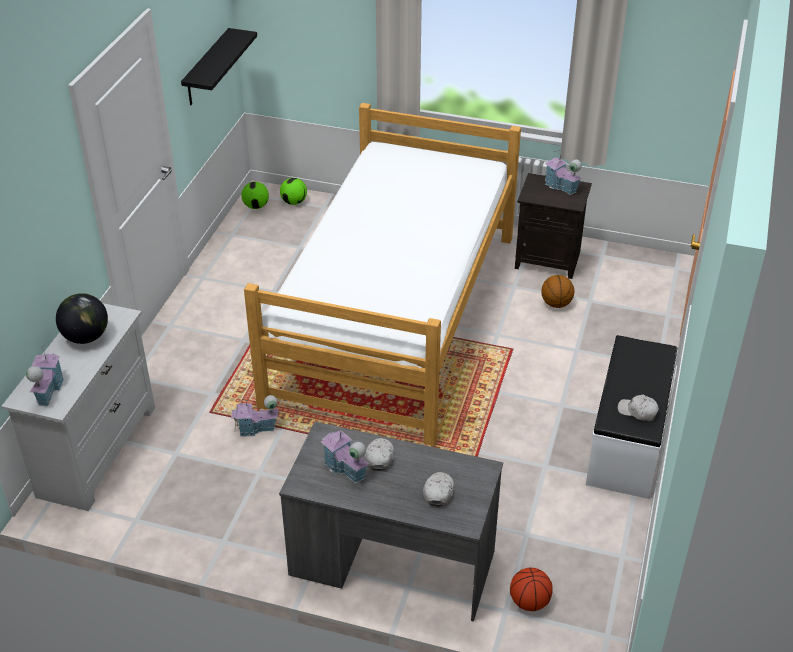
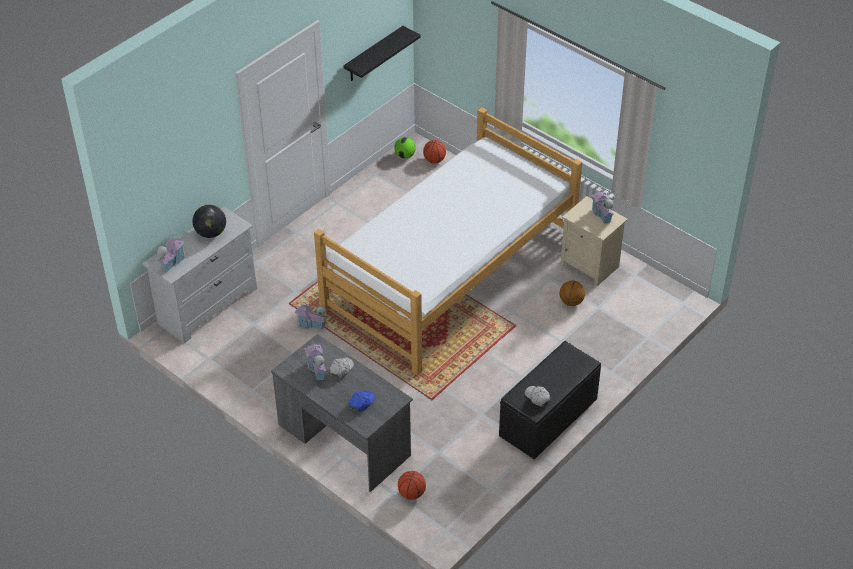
camera: 25 degrees right, 5 degrees up
football [280,178,307,205] -> basketball [423,140,446,163]
white cap [423,472,454,507] -> blue cap [350,391,375,412]
black nightstand [515,173,592,279] -> beige nightstand [560,196,628,286]
white bench [586,335,677,499] -> black bench [499,341,601,460]

